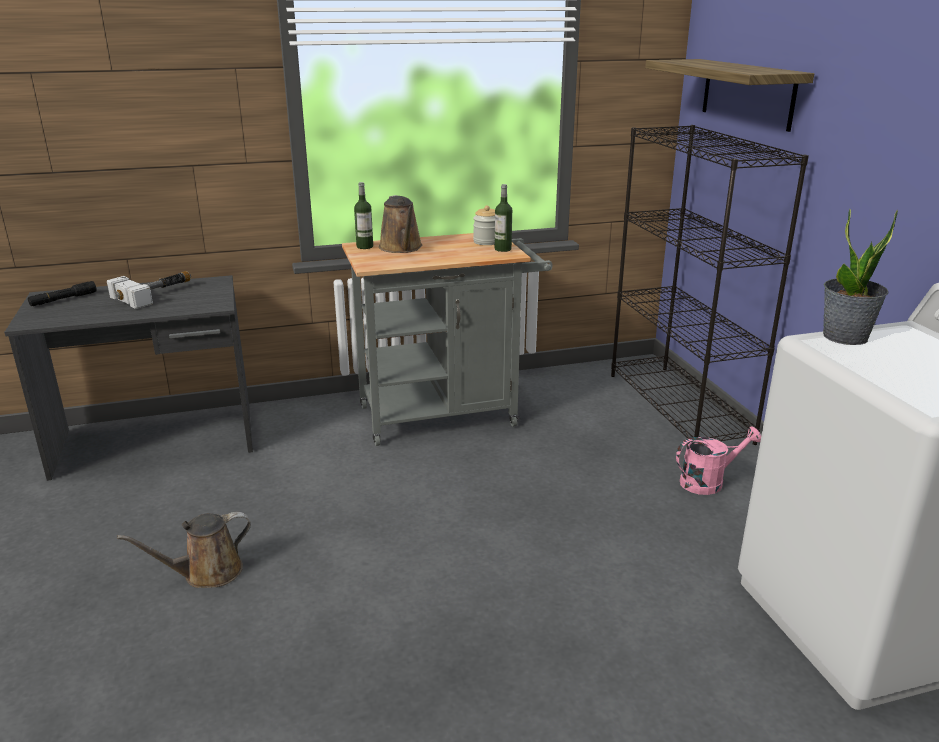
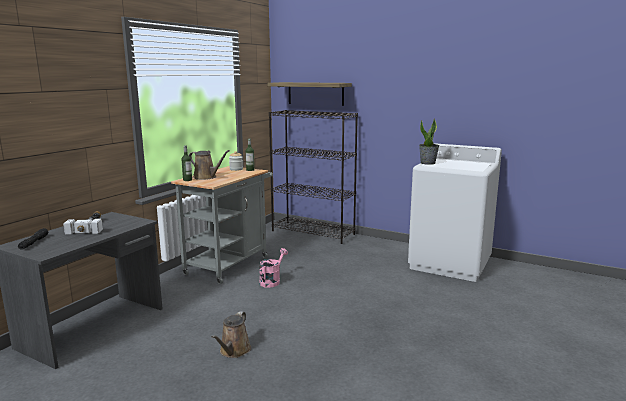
camera: 45 degrees left, 10 degrees down
pink watering can [676,426,761,495] -> pink watering can moved to [259,248,288,288]

